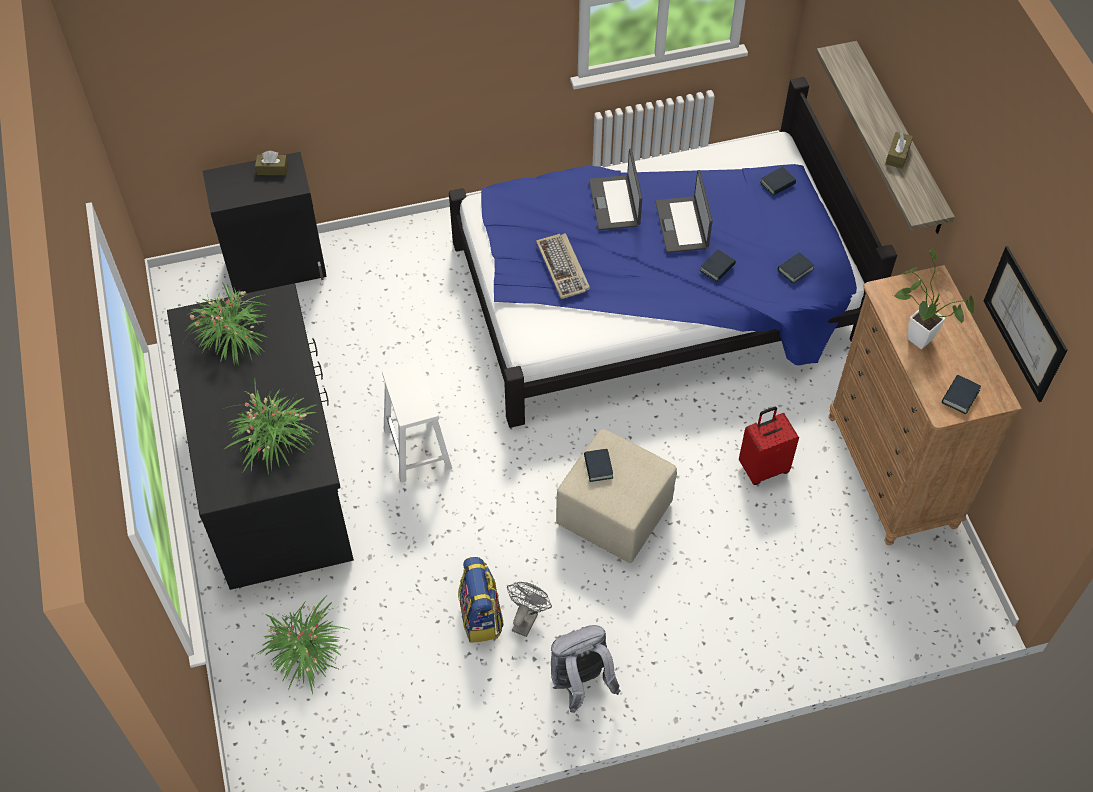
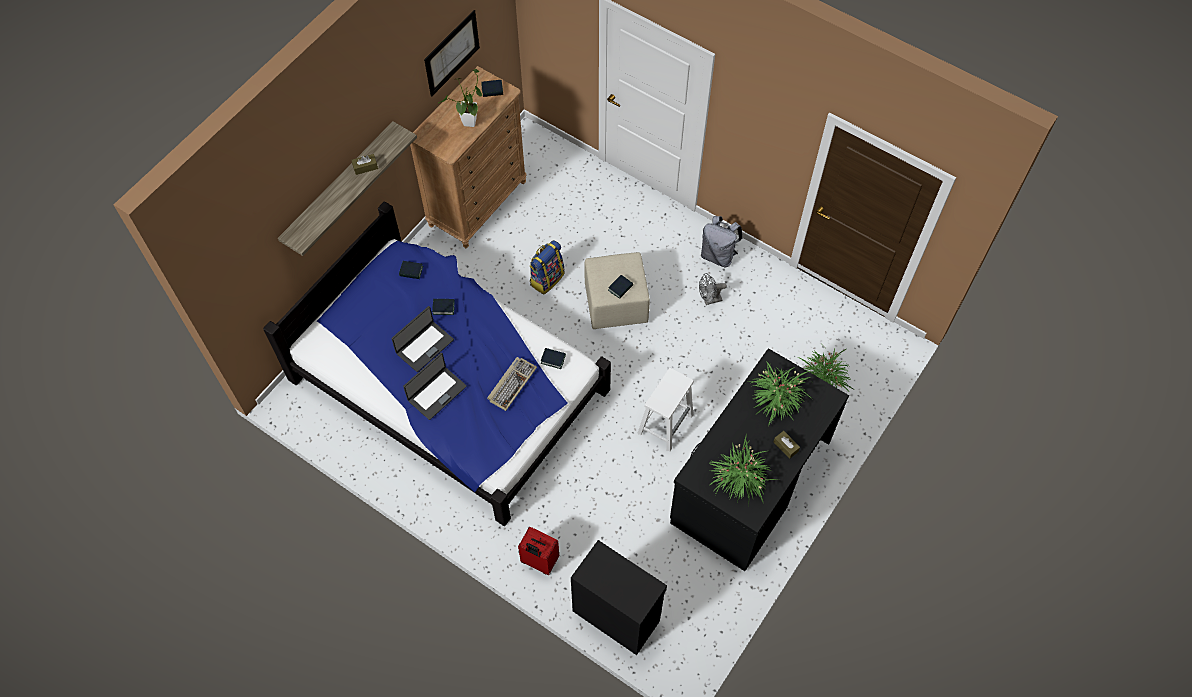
camera: 130 degrees left, 5 degrees up
brown tissue box [255,151,288,175] -> brown tissue box moved to [773,431,800,459]
backpack [458,557,504,643] -> backpack moved to [530,240,565,294]
red suitcase [739,406,799,485] -> red suitcase moved to [518,527,559,575]
book [760,167,796,196] -> book moved to [541,348,566,369]

